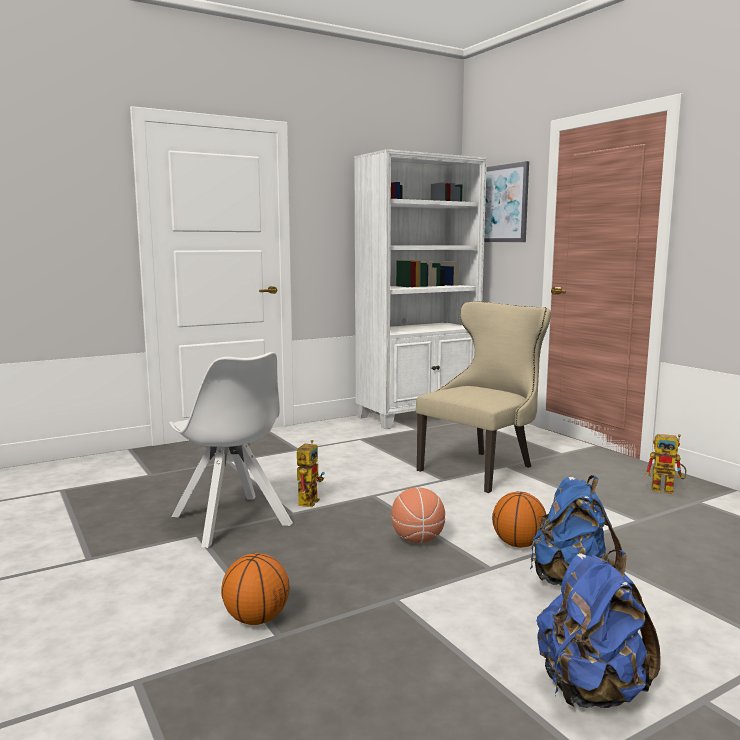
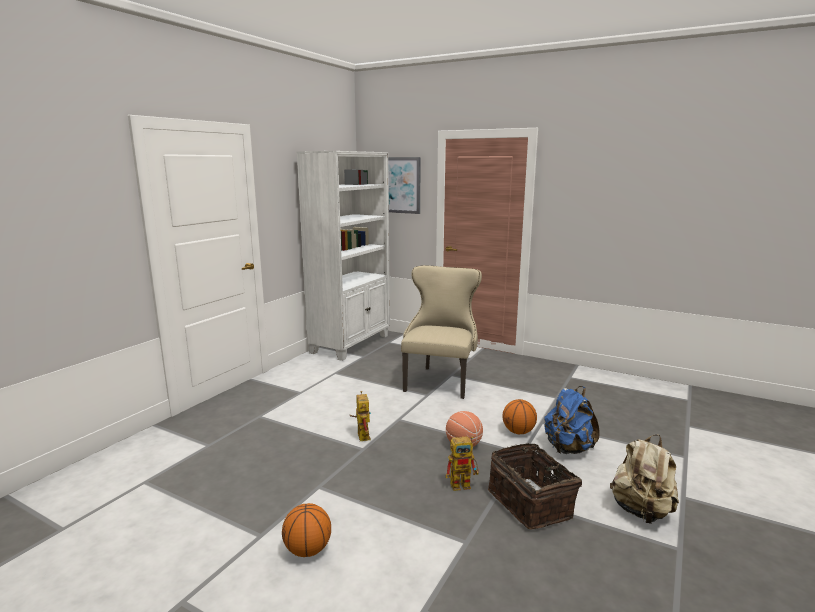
camera: 30 degrees left, 5 degrees up
white chair [169,352,293,548] -> none
basketball [221,553,289,625] -> basketball moved to [282,503,331,557]
blue backpack [537,550,661,708] -> beige backpack [610,435,679,524]
toy robot [645,434,687,494] -> toy robot moved to [445,436,479,491]
none -> basket [488,443,582,529]

